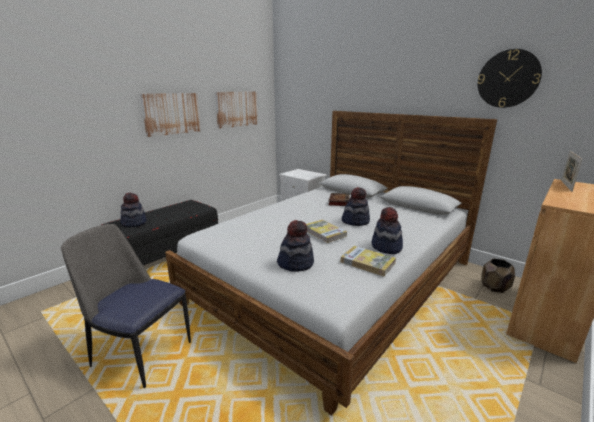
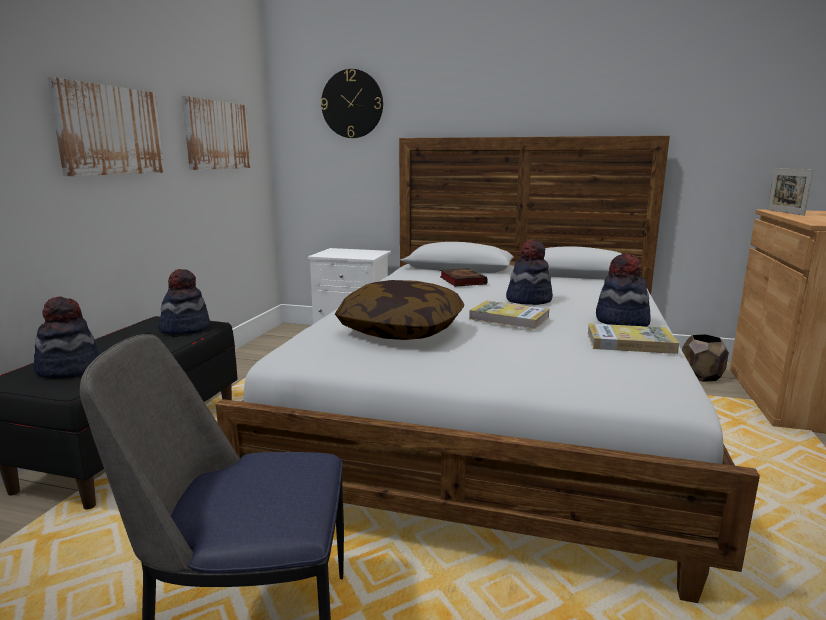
camera: 25 degrees left, 5 degrees down
hat [277,220,314,272] -> hat moved to [158,269,210,335]
wall clock [478,49,542,108] -> wall clock moved to [321,69,383,138]
none -> pillow [335,280,464,340]

